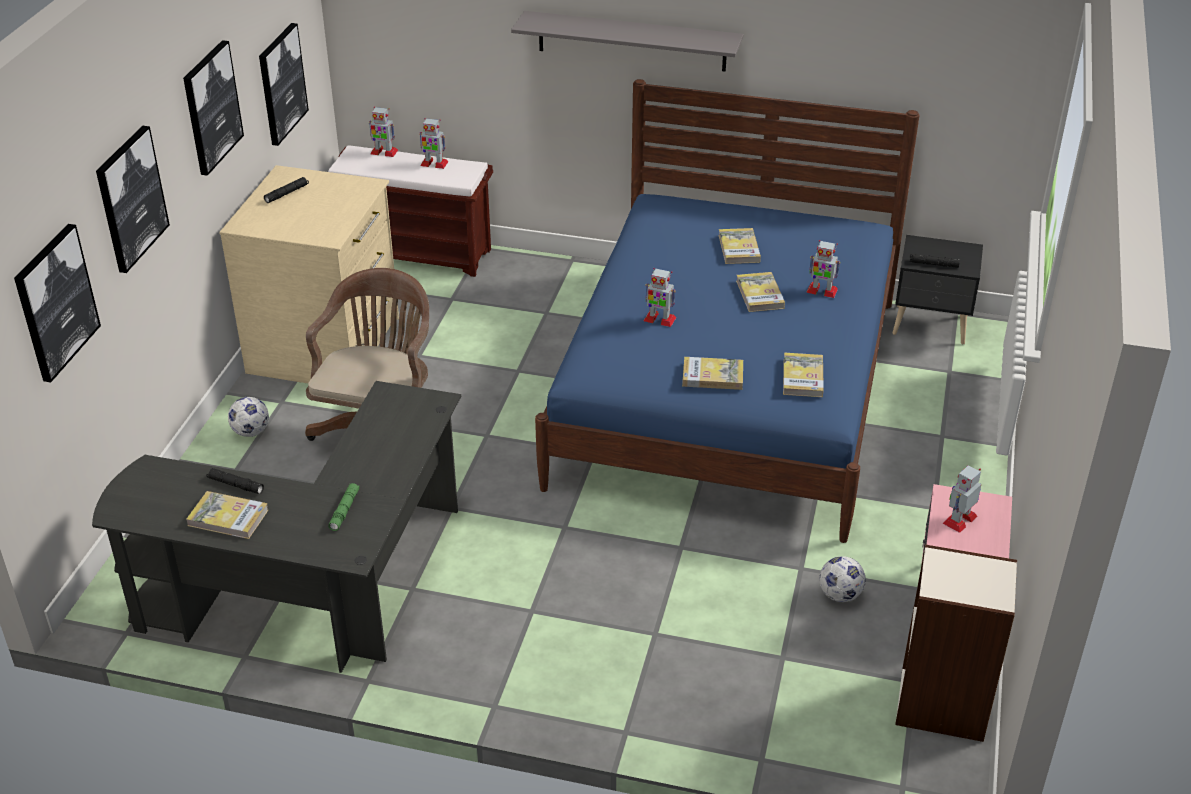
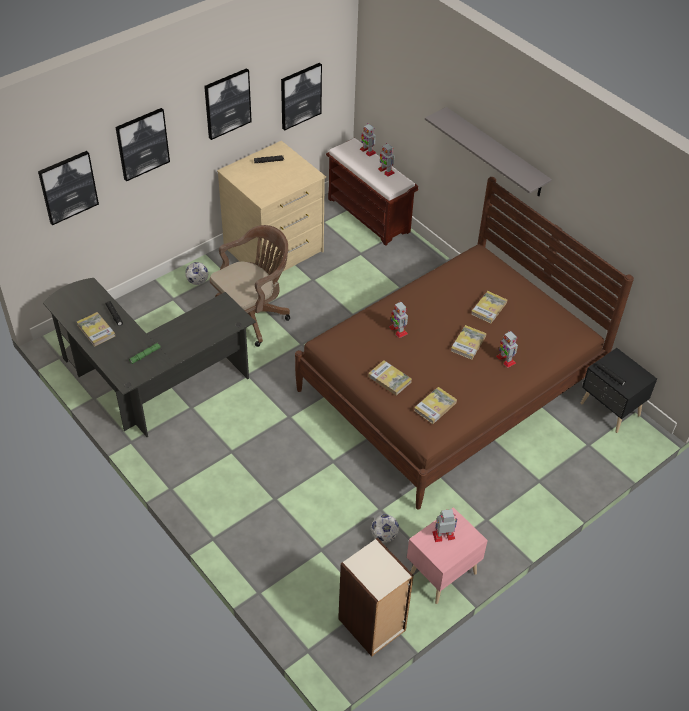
camera: 35 degrees right, 10 degrees up
blue bed [535,79,920,543] -> brown bed [295,177,634,510]

